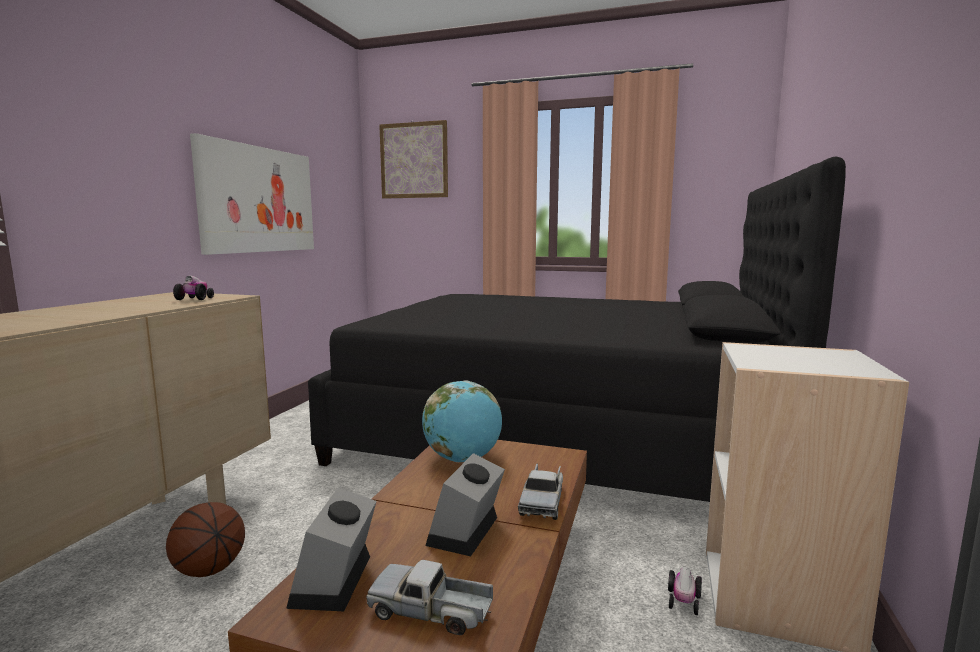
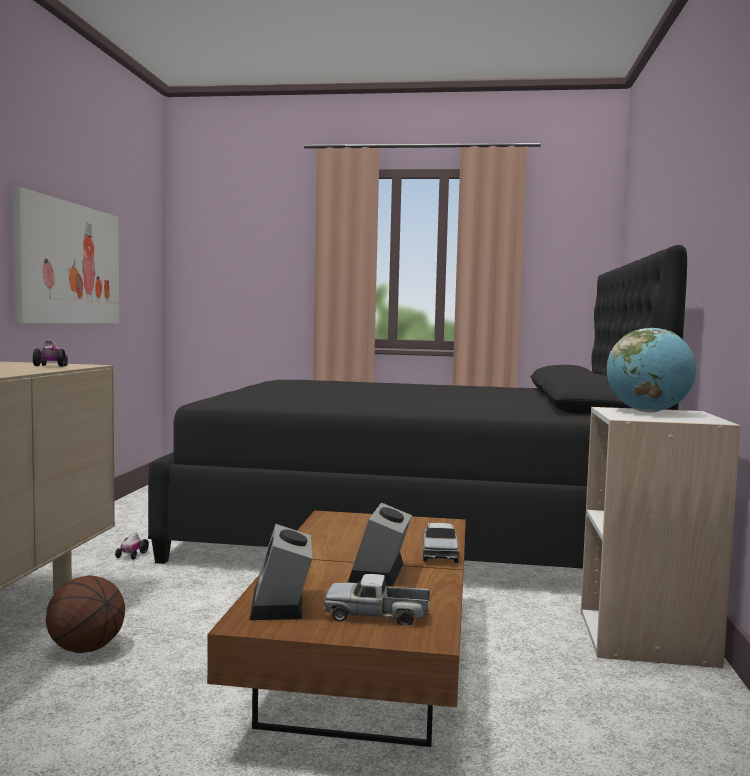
camera: 10 degrees left, 5 degrees down
picture [379,120,448,199] -> none
globe [422,380,502,462] -> globe moved to [607,328,696,413]
toy car [668,567,702,615] -> toy car moved to [115,532,149,560]

